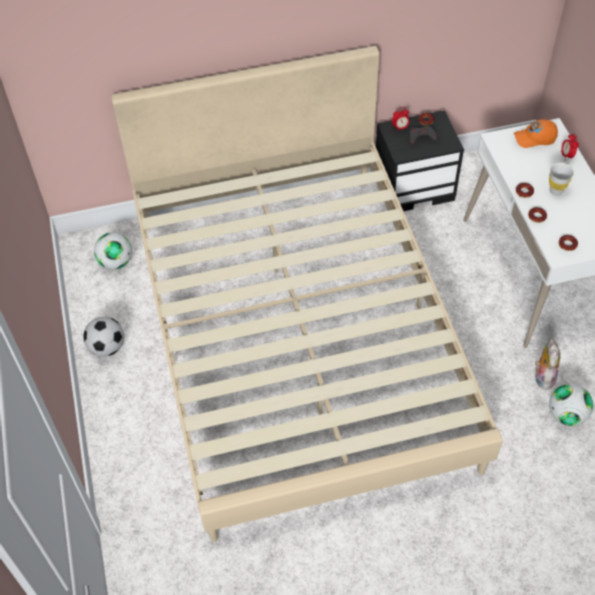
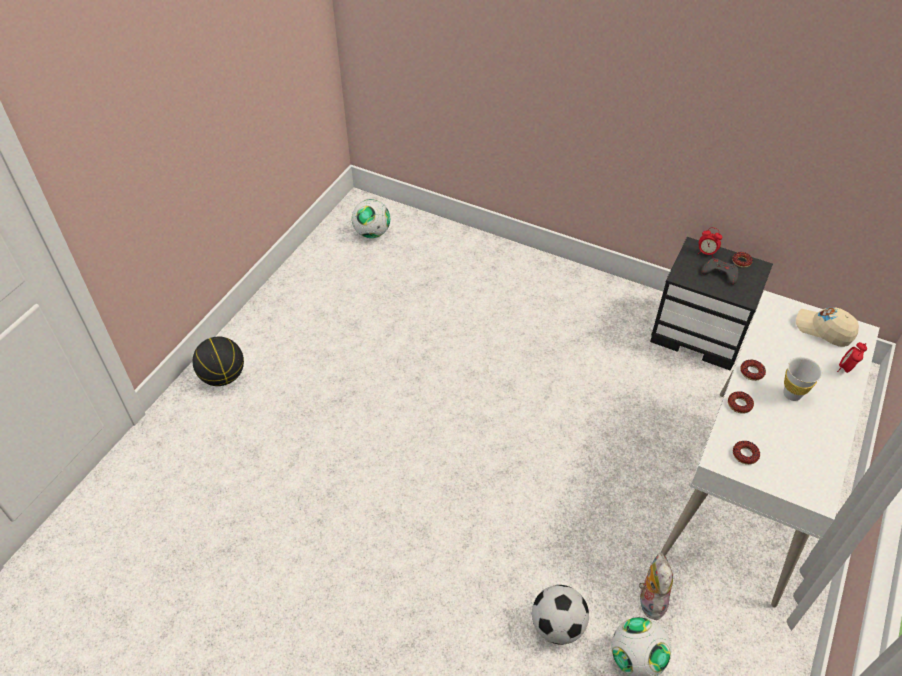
camera: 40 degrees right, 5 degrees down
football [83,317,124,357] -> football moved to [532,585,589,644]
beige bed [111,46,503,542] -> none
orange cap [514,119,558,148] -> beige cap [796,308,859,347]
plush toy [535,338,560,392] -> plush toy turned 45 degrees counterclockwise [639,552,673,620]
none -> basketball [193,337,244,386]

